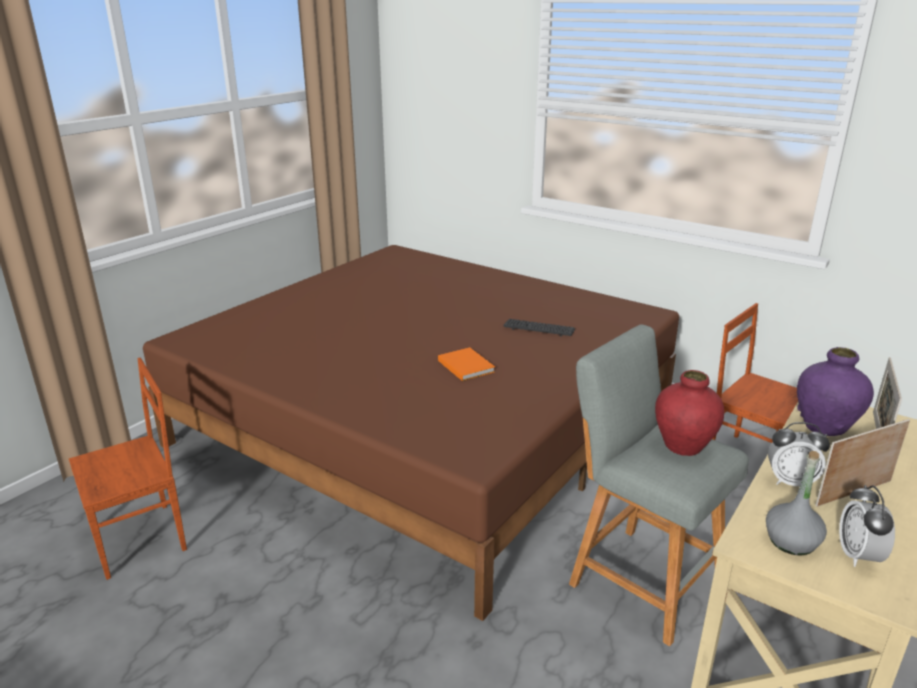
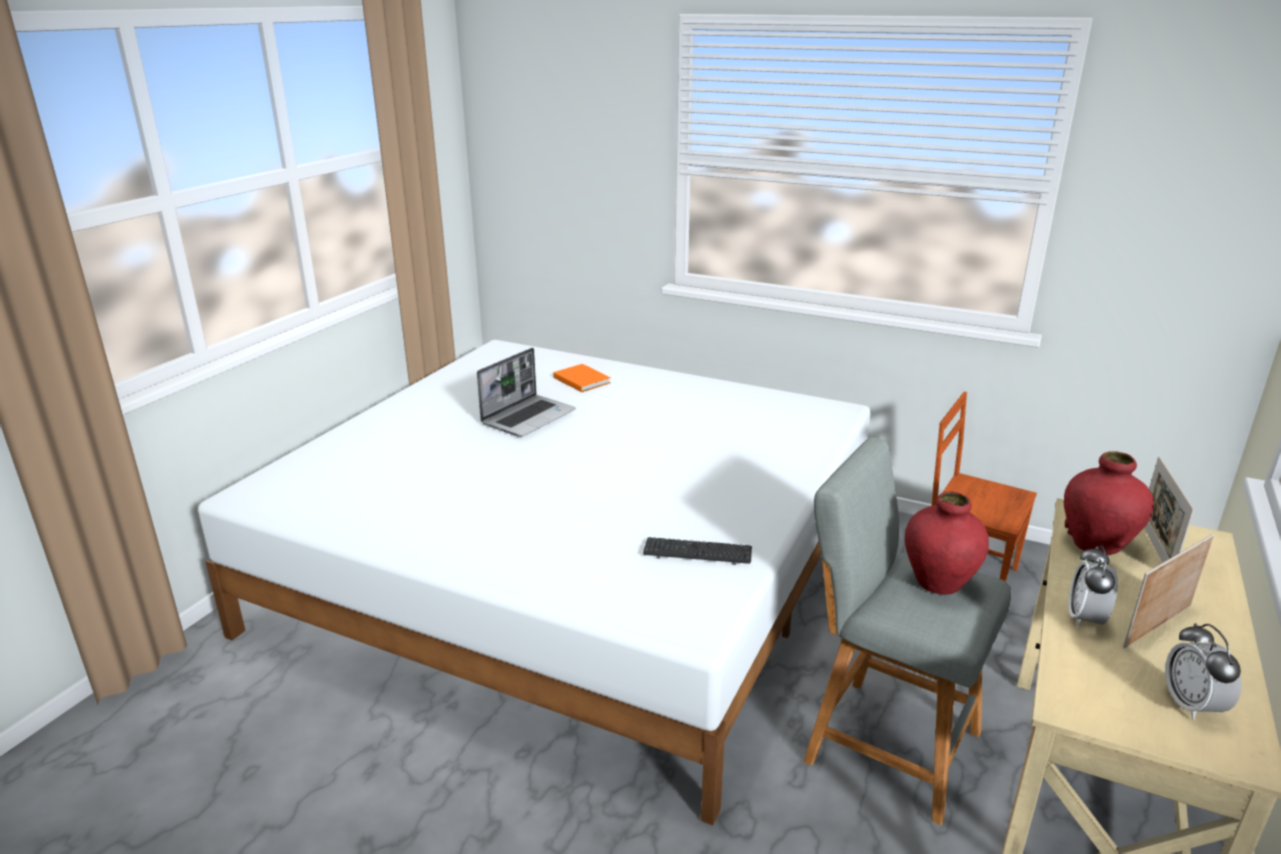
camera: 10 degrees left, 0 degrees up
brown chair [69,358,187,580] -> none
brown bed [143,245,679,621] -> white bed [198,340,870,826]
orange book [438,347,495,381] -> orange book moved to [553,364,611,392]
keyboard [503,319,575,337] -> keyboard moved to [643,537,752,565]
grey bottle [766,451,827,555] -> none
alarm clock [768,422,830,486] -> alarm clock turned 105 degrees clockwise [1069,545,1118,628]
purple vase [797,347,874,436] -> red vase [1064,451,1154,555]
none -> laptop [477,348,576,437]

